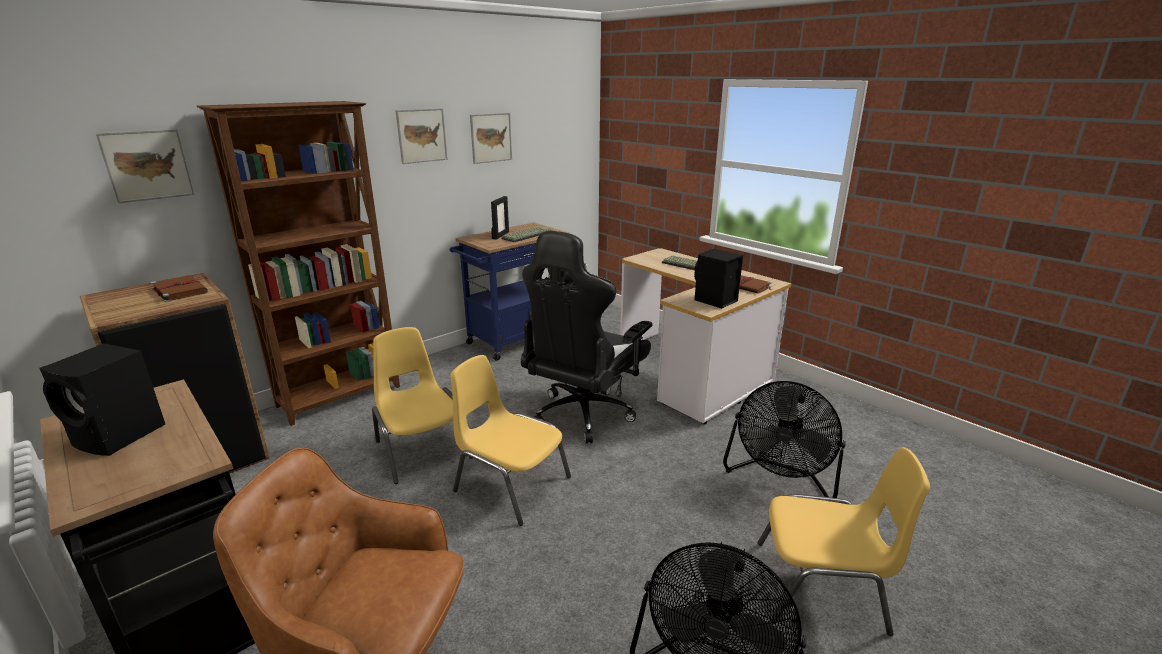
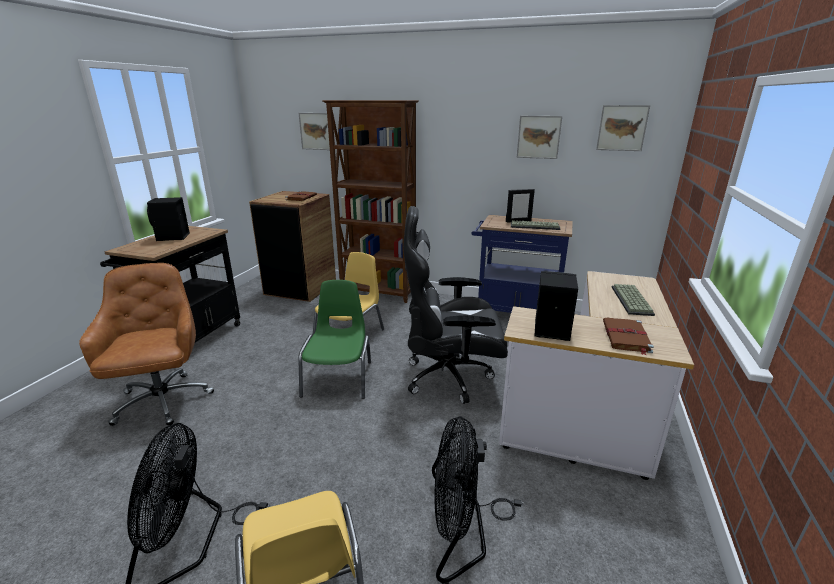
camera: 60 degrees right, 0 degrees up
picture [395,108,448,164] -> picture moved to [596,105,650,151]
yellow chair [450,355,571,526] -> green chair [299,280,371,399]

